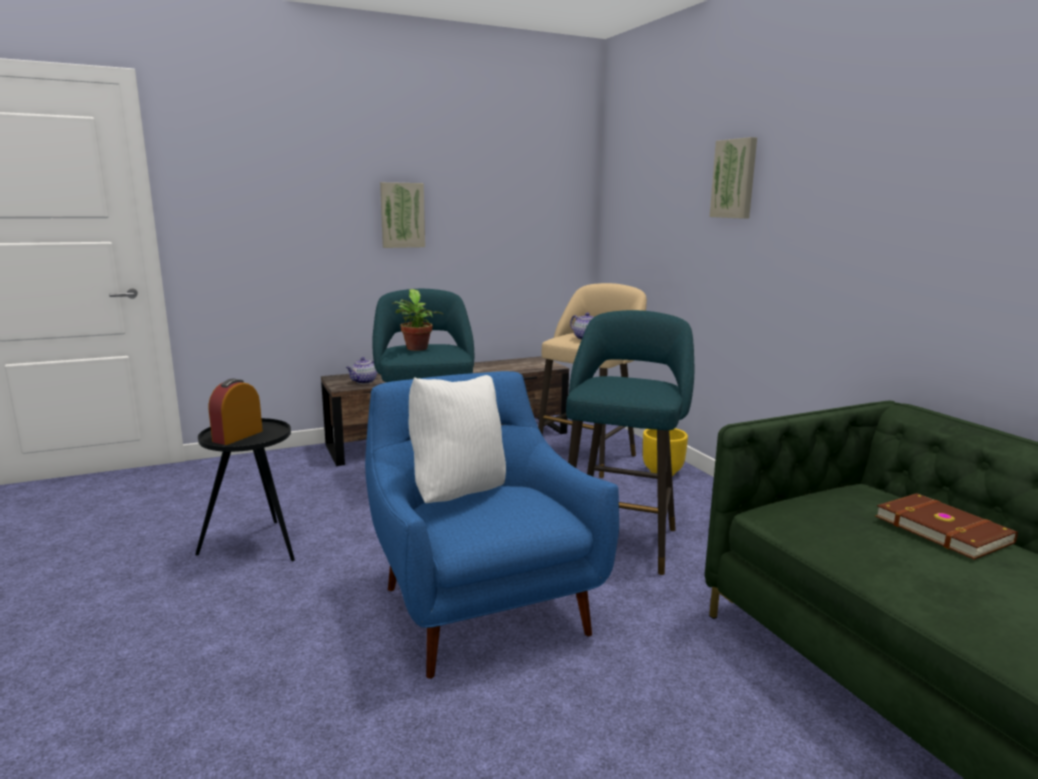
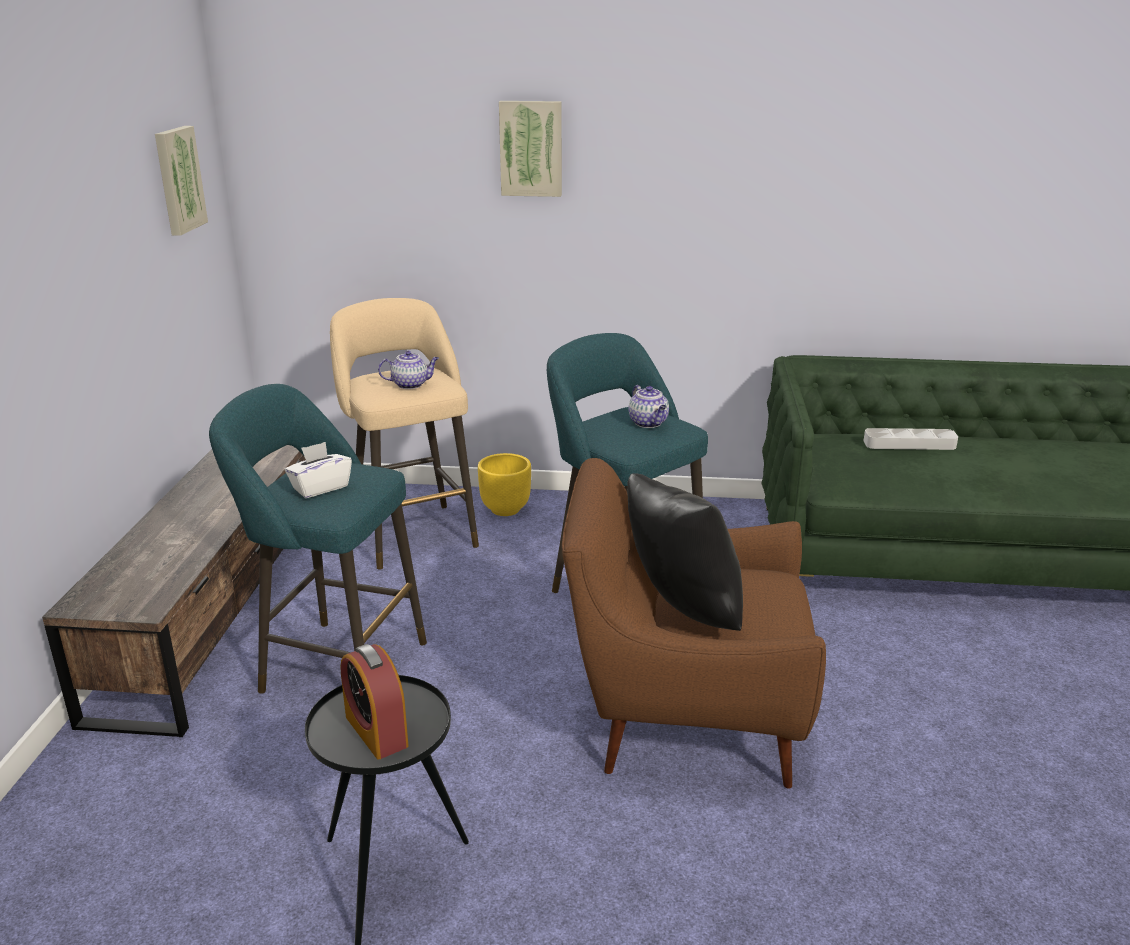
camera: 60 degrees left, 10 degrees up
teapot [346,357,378,384] -> teapot moved to [628,385,669,428]
blue armchair [365,371,619,679] -> brown armchair [562,458,826,789]
picture [380,182,425,248] -> picture moved to [155,126,208,236]
potted plant [392,289,443,351] -> white tissue box [285,442,352,498]
white pillow [408,375,506,503] -> black pillow [627,473,743,631]
brown book [875,493,1018,560] -> grey tray [864,428,958,450]

